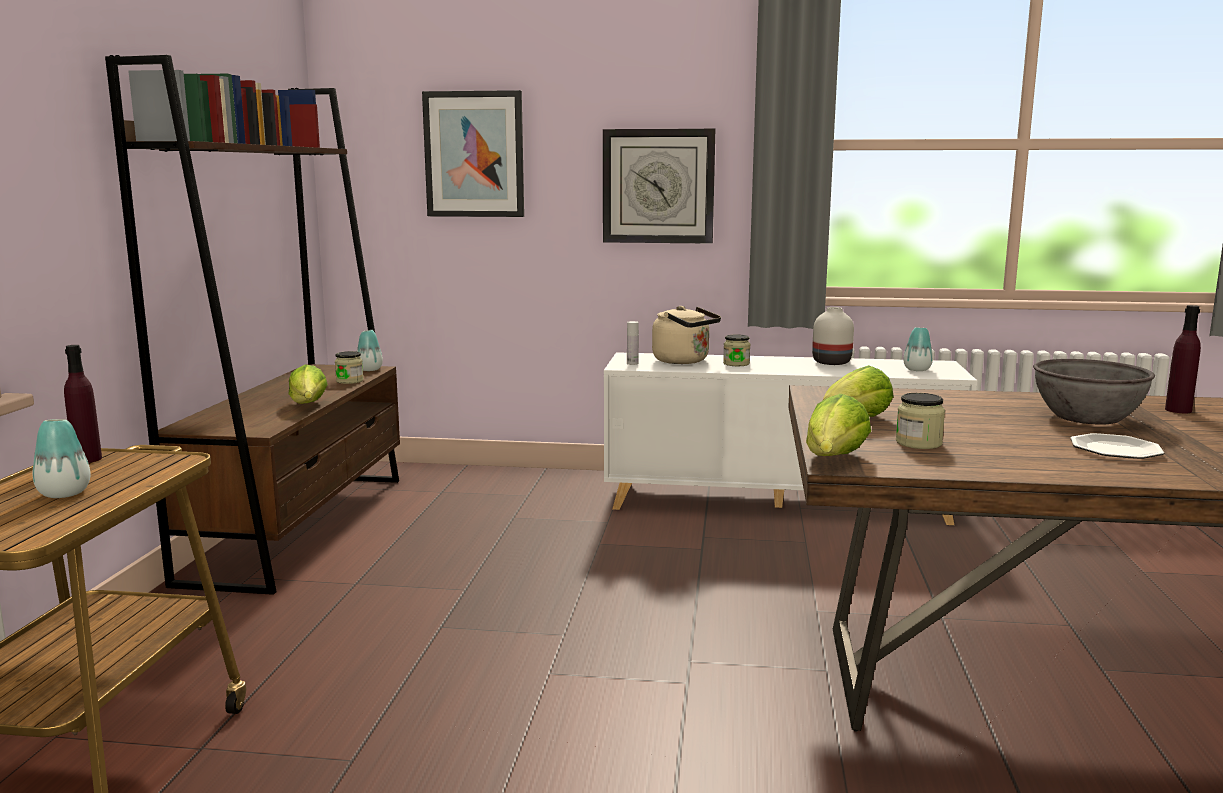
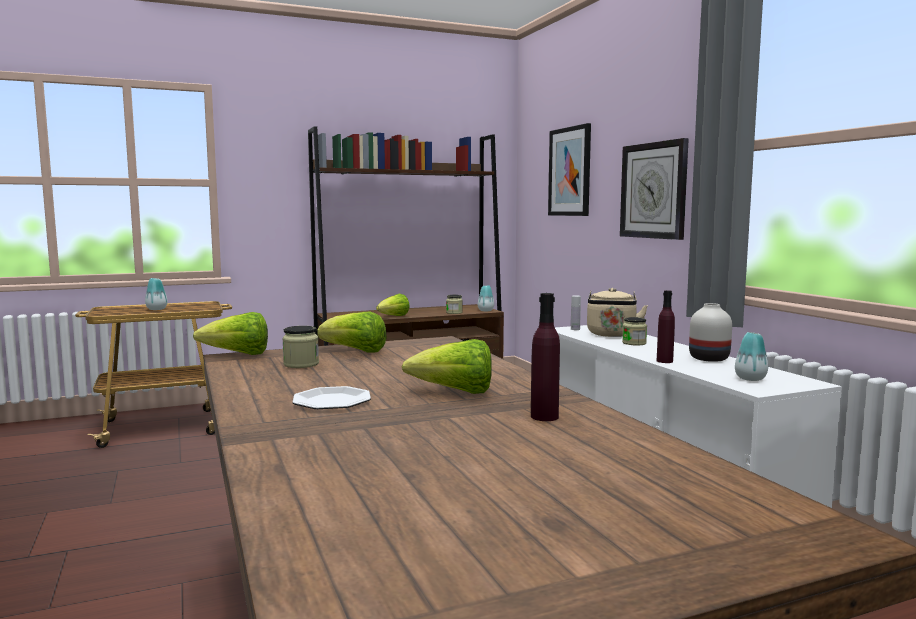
camera: 60 degrees right, 5 degrees down
purple bottle [64,345,102,463] -> purple bottle moved to [657,290,675,363]
grey bowl [1033,359,1155,425] -> lettuce [402,339,492,394]

